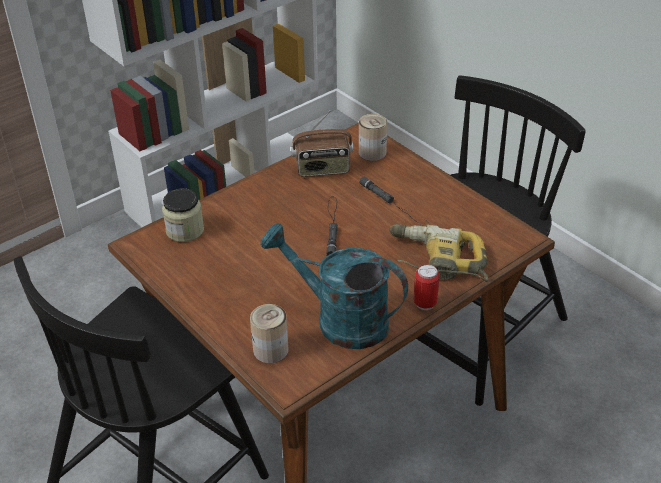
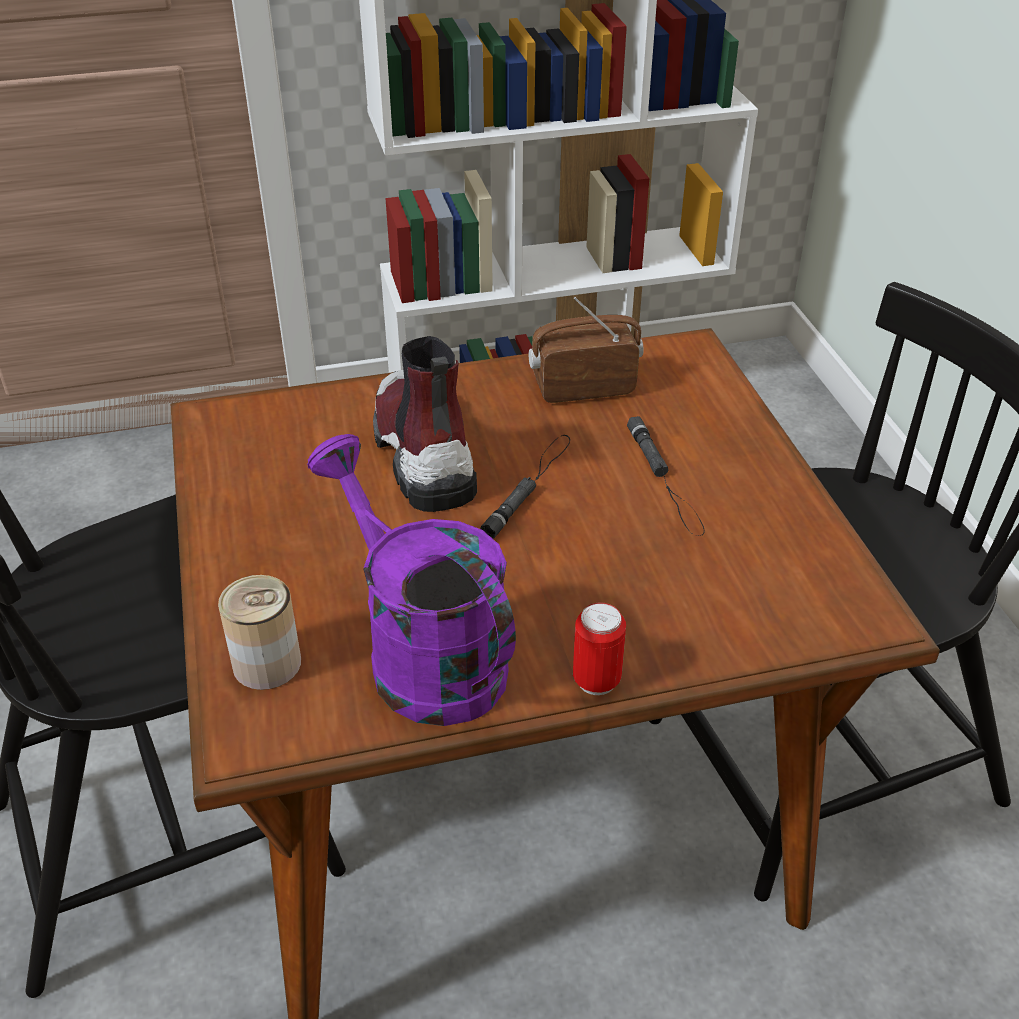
camera: 25 degrees right, 0 degrees up
jar [162,188,204,242] -> none
turquoise watering can [260,223,408,349] -> purple watering can [307,434,516,726]
radio [291,110,354,177] -> radio turned 150 degrees clockwise [529,297,644,403]
can [359,114,387,161] -> none
power drill [389,224,488,282] -> none
none -> boot [373,336,477,512]

